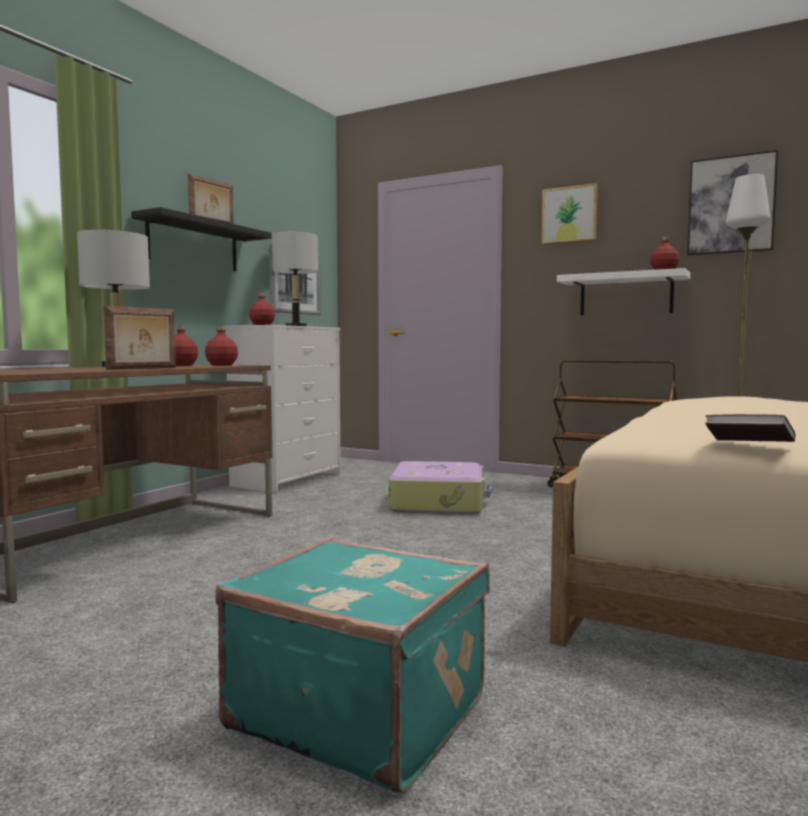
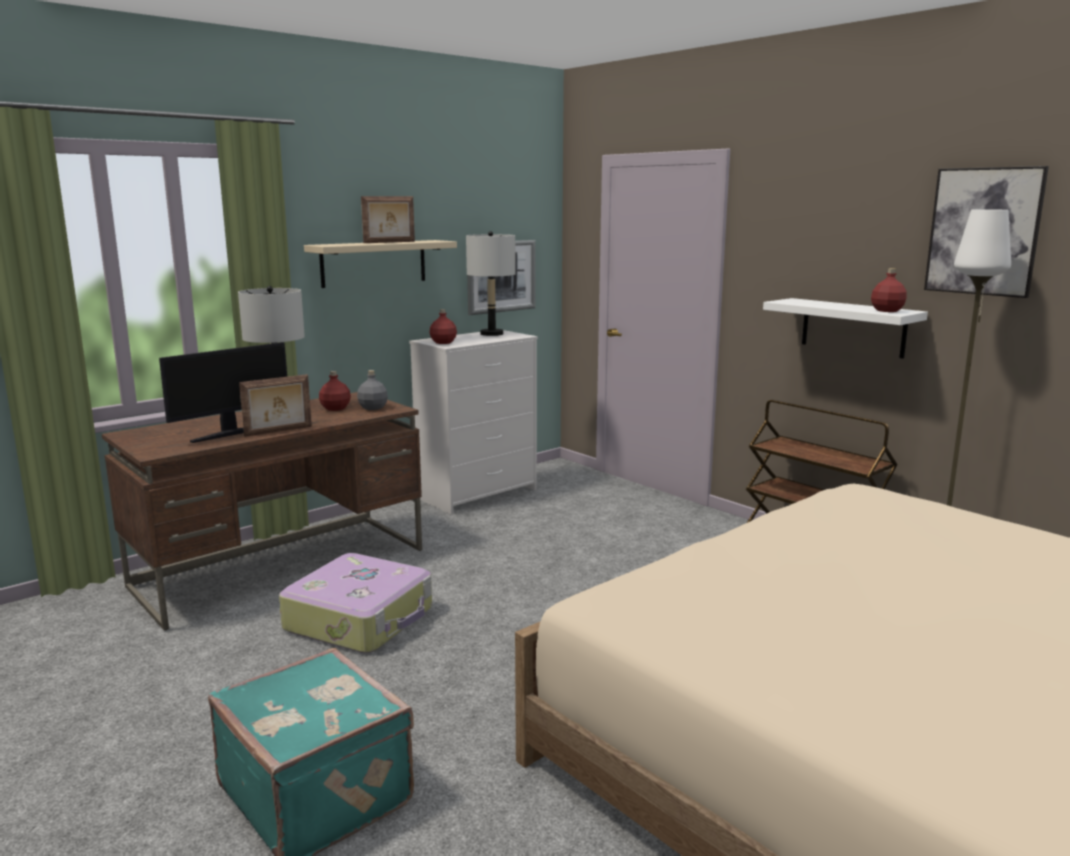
camera: 20 degrees right, 10 degrees up
black shelf [131,207,271,272] -> beige shelf [304,240,457,288]
red bottle [205,326,238,366] -> grey bottle [357,370,388,410]
suitcase [389,461,492,514] -> suitcase moved to [279,553,432,653]
picture [542,183,598,245] -> none
book [705,414,795,442] -> none
none -> monitor [159,342,287,443]

